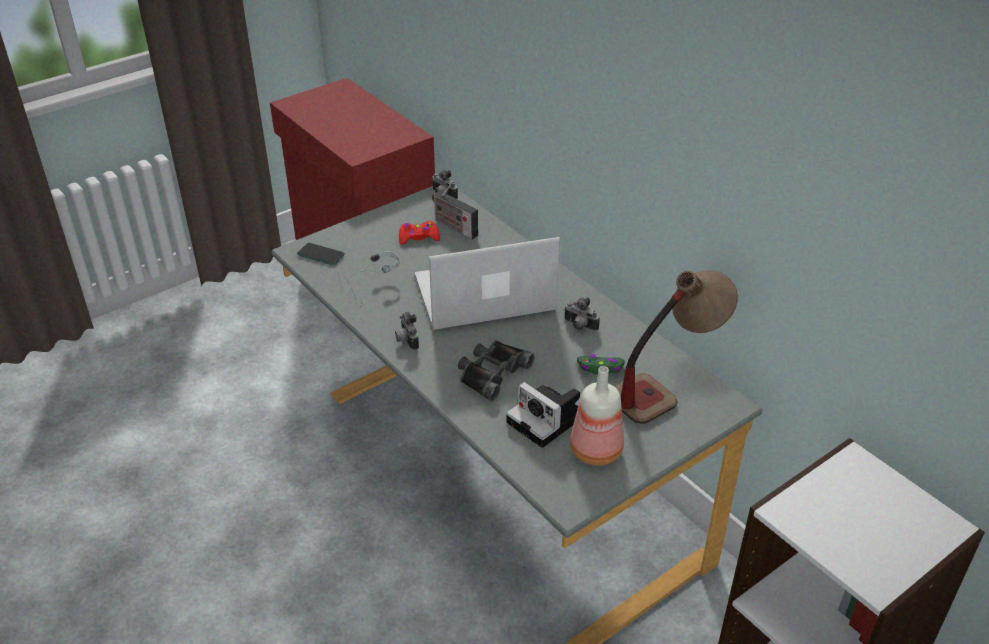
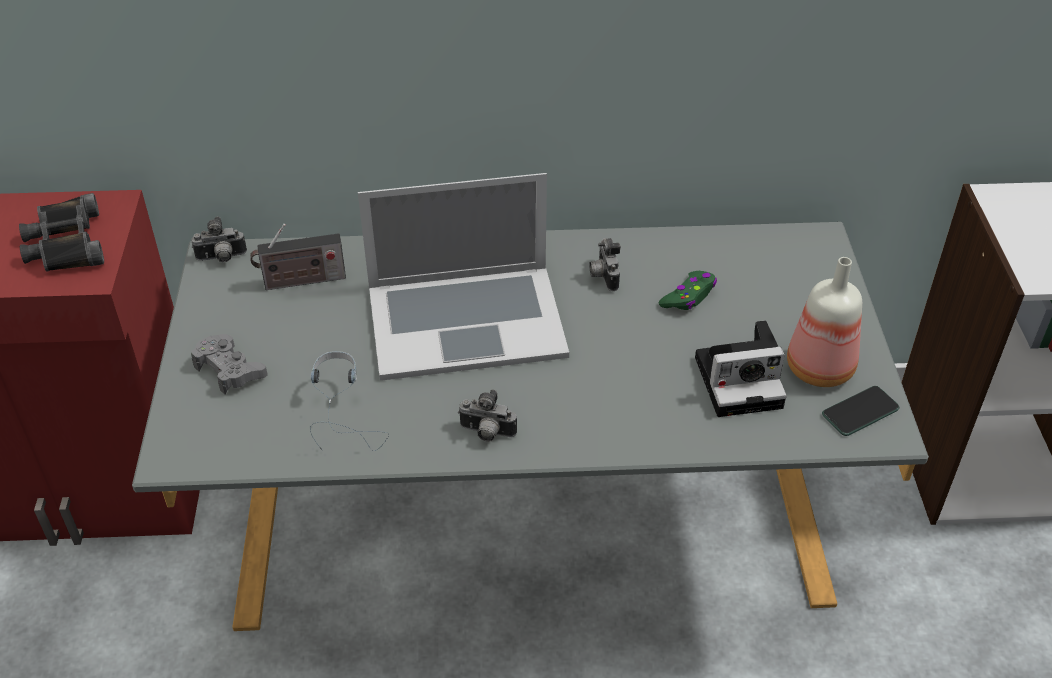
camera: 55 degrees left, 5 degrees up
phone [297,243,345,265] -> phone moved to [822,386,899,436]
red game controller [399,221,440,245] -> none
laptop [415,237,560,330] -> laptop turned 120 degrees counterclockwise [358,173,569,381]
black binoculars [458,340,535,401] -> black binoculars moved to [19,193,104,272]
camera [564,297,600,331] -> camera turned 105 degrees clockwise [589,238,621,291]
table lamp [614,270,738,424] -> none
none -> grey game controller [191,334,267,395]

